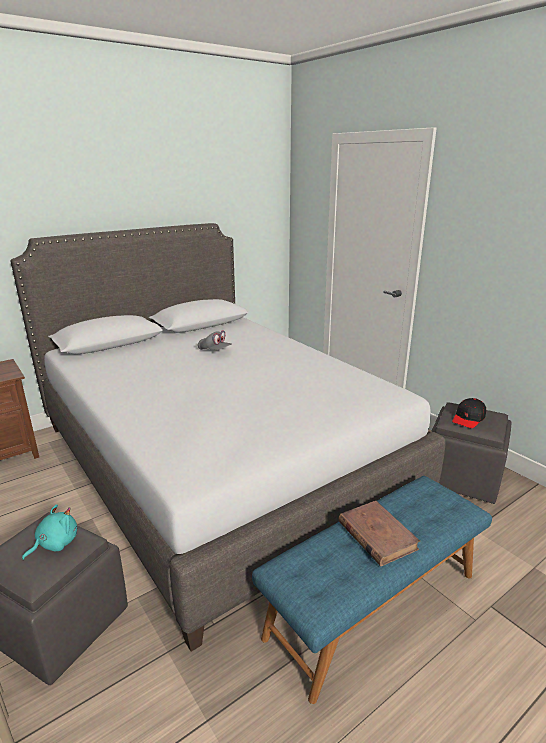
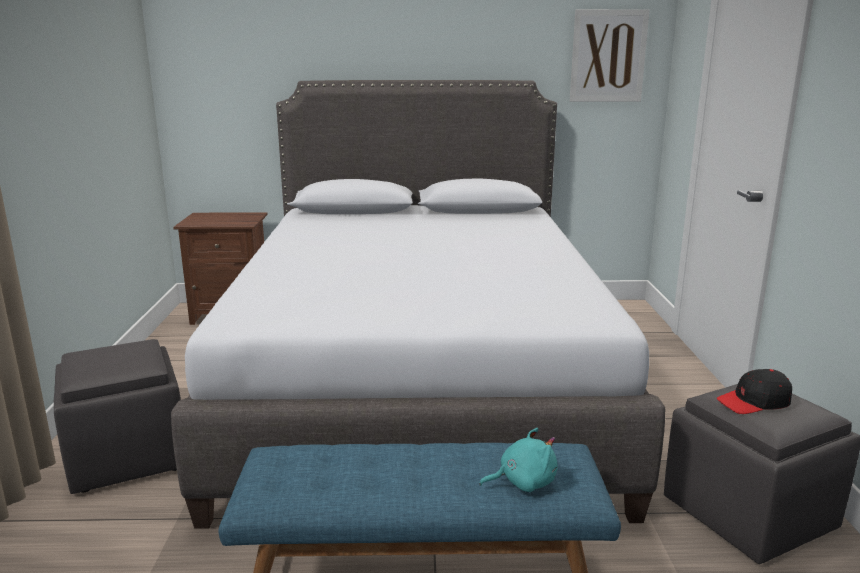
camera: 35 degrees right, 5 degrees down
turquoise plush toy [22,504,77,560] -> turquoise plush toy moved to [479,428,558,492]
grey cap [198,330,232,350] -> none
brown book [338,501,420,566] -> none
none -> picture [570,9,650,102]

